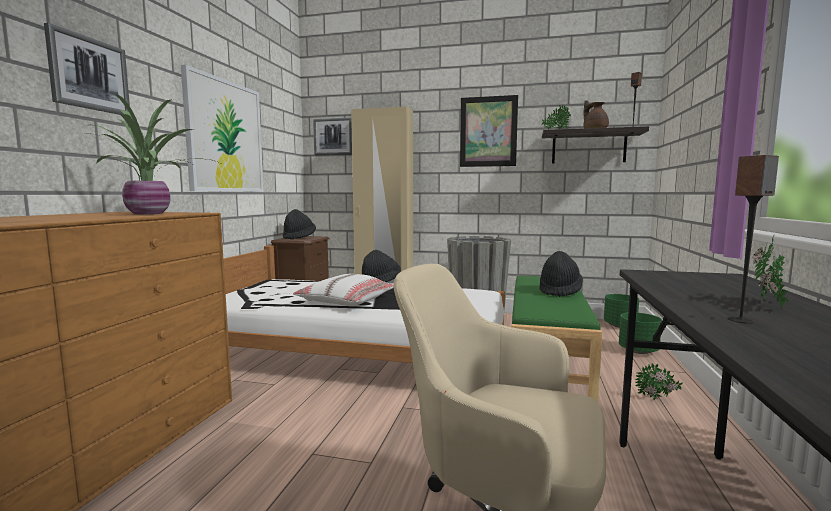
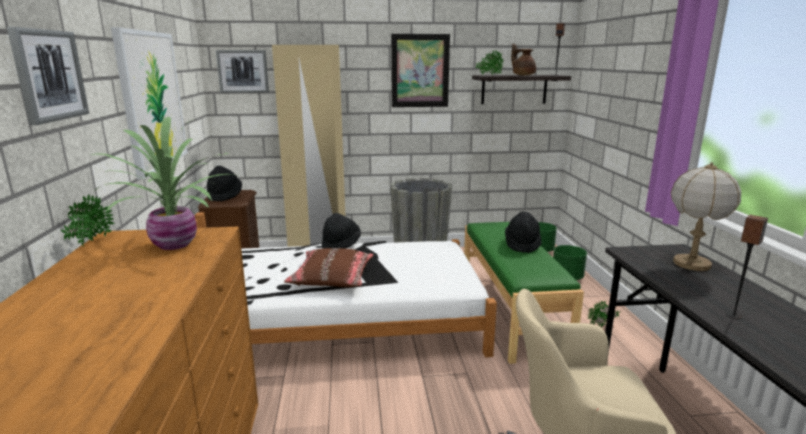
camera: 20 degrees left, 10 degrees up
white pillow [293,274,394,306] -> brown pillow [284,248,374,287]
potted plant [752,234,790,308] -> potted plant moved to [61,194,115,246]
none -> table lamp [671,162,741,271]

